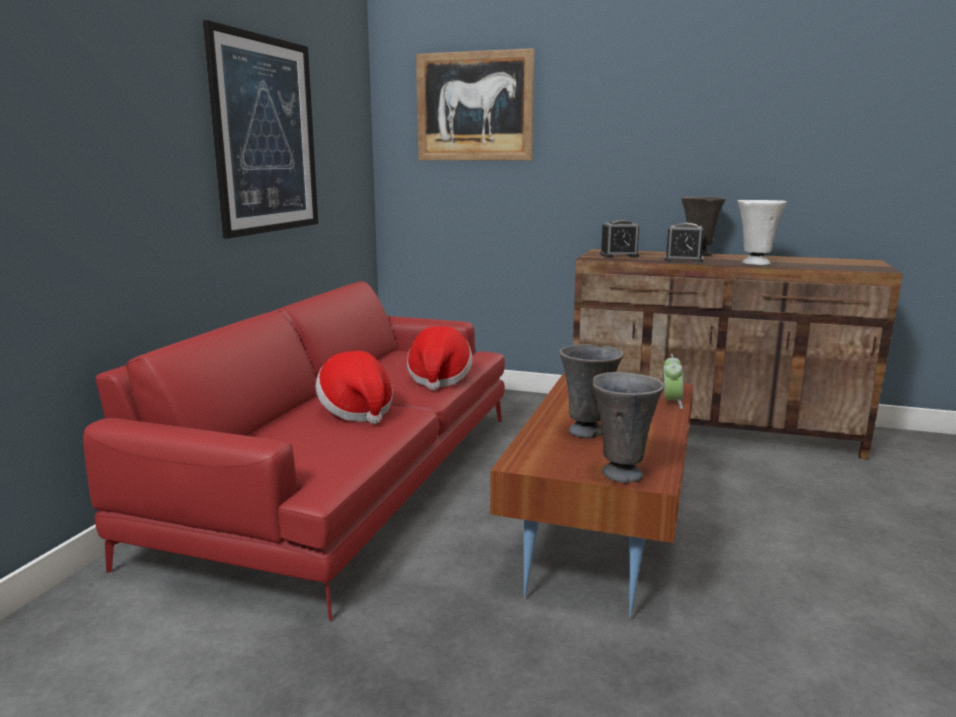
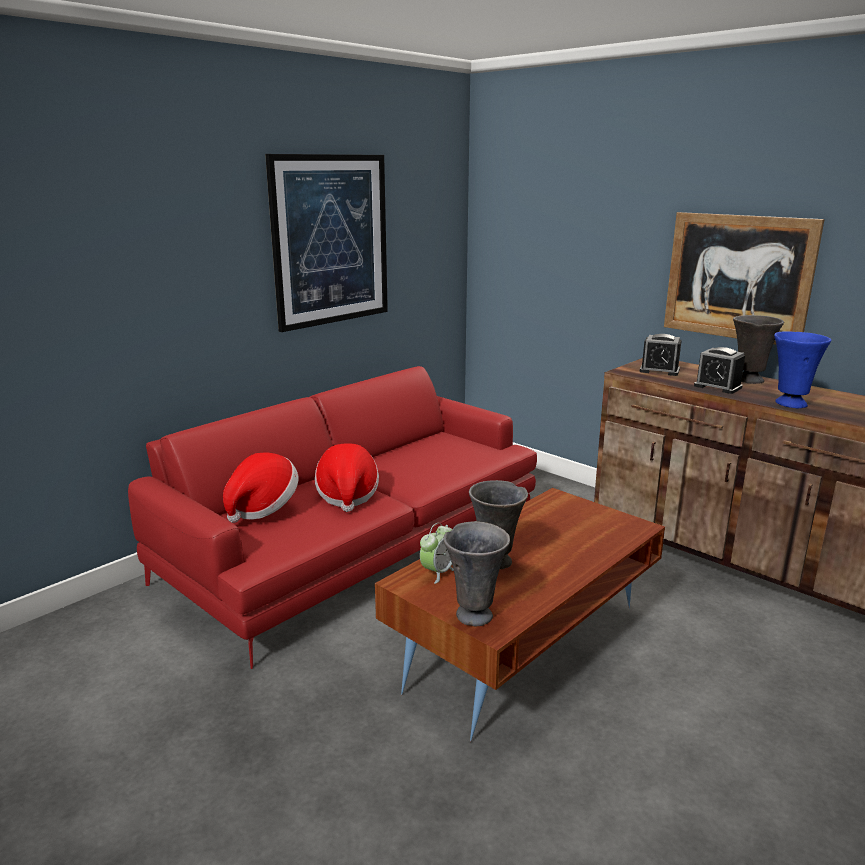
camera: 25 degrees right, 5 degrees up
hat [407,326,472,390] -> hat moved to [223,452,298,523]
picture [416,48,534,160] -> picture moved to [664,212,825,345]
alarm clock [663,354,683,409] -> alarm clock moved to [420,523,454,584]
white vase [737,200,787,265] -> blue vase [774,331,832,408]

